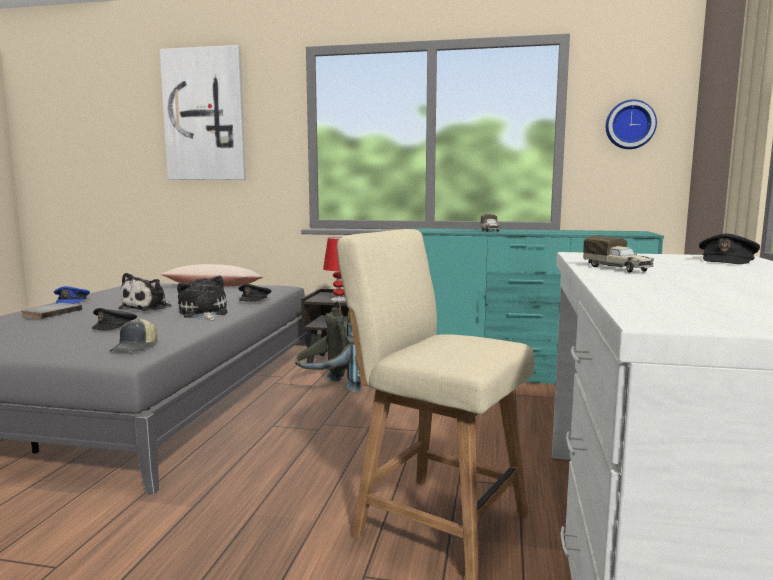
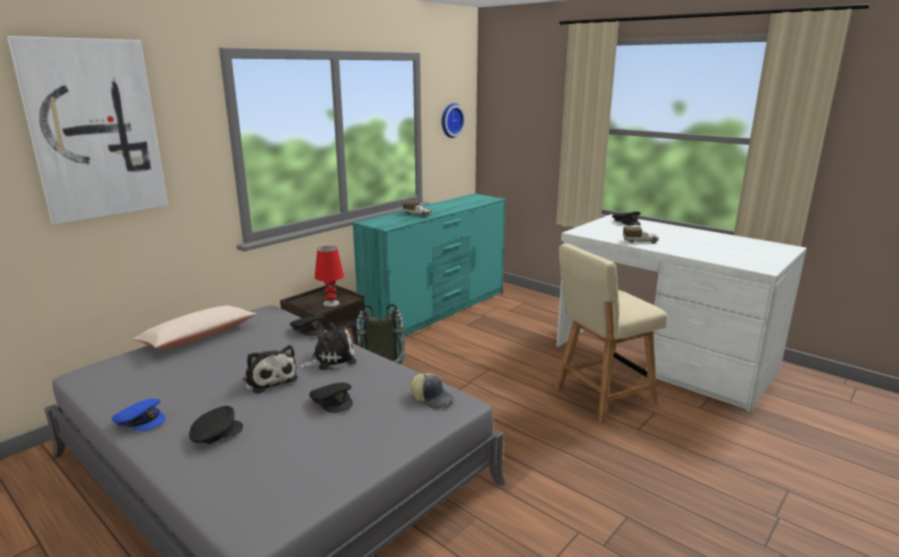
camera: 60 degrees left, 10 degrees up
grey book [21,303,82,319] -> black cap [189,406,243,444]
plush toy [177,276,227,320] -> plush toy turned 150 degrees clockwise [299,322,356,370]

